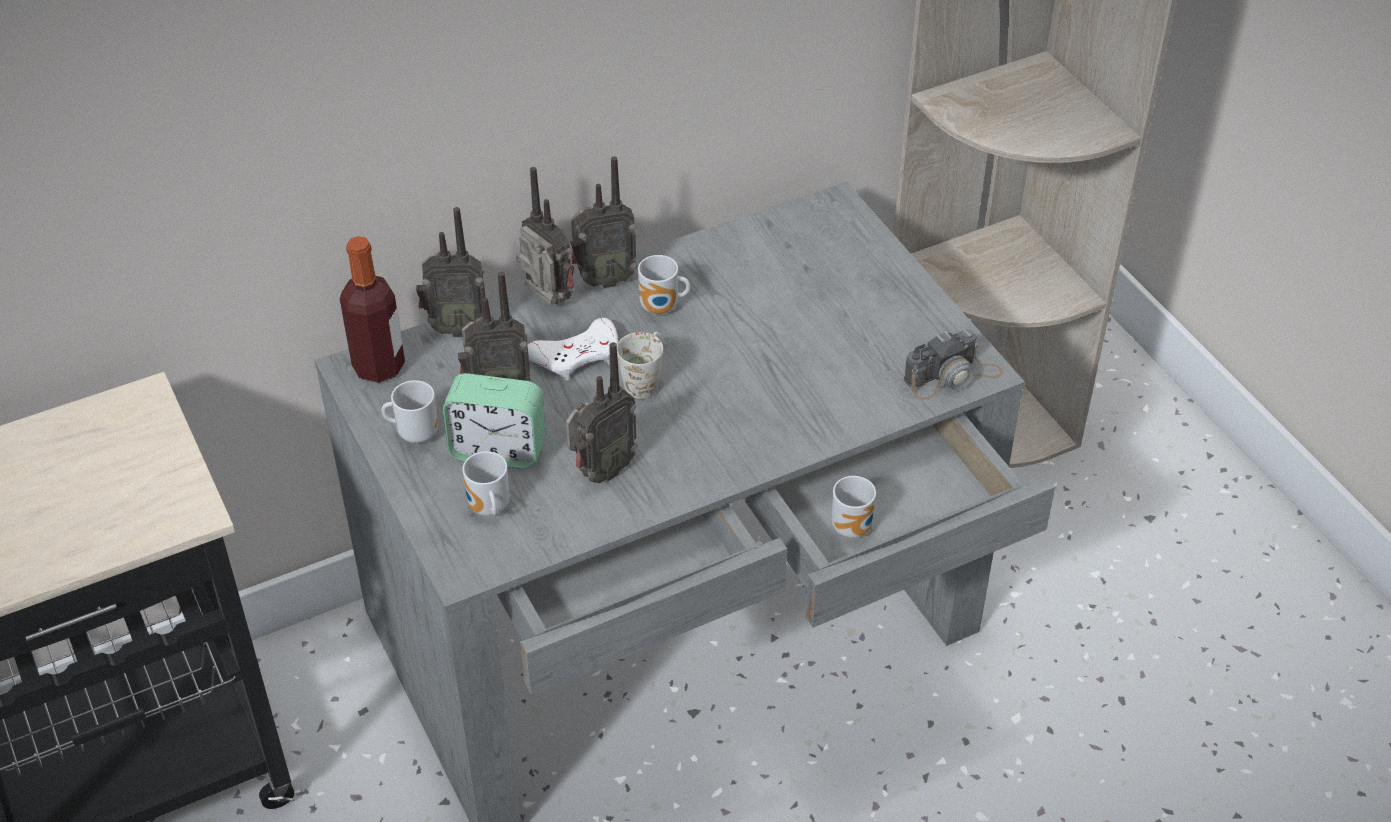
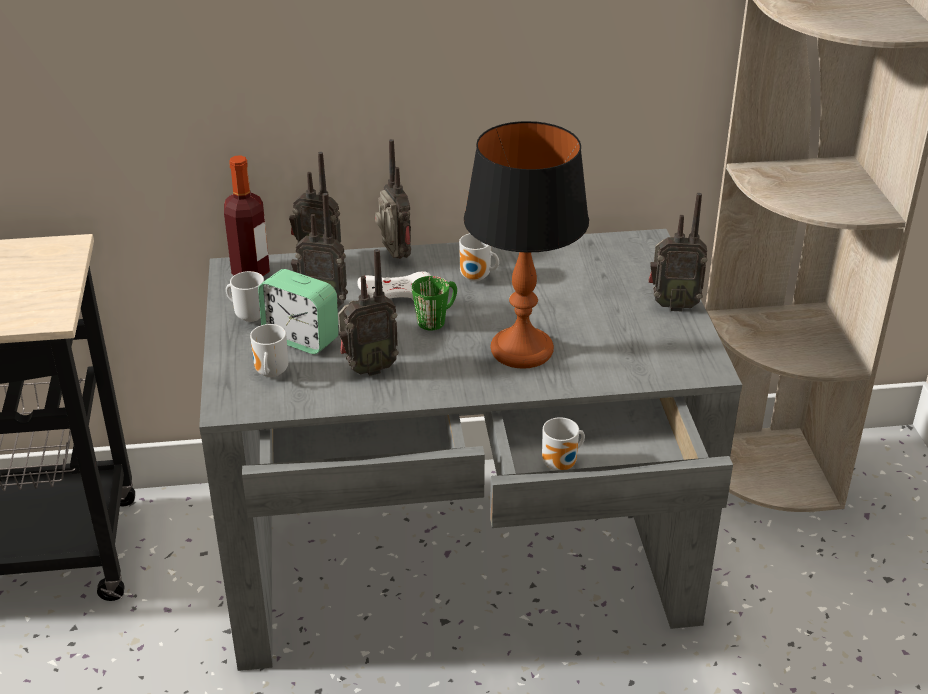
camera: 20 degrees right, 10 degrees down
radio [570,156,637,289] -> radio moved to [648,193,708,311]
white mug [617,332,663,399] -> green mug [412,276,457,330]
camera [904,329,1004,400] -> none
none -> table lamp [464,121,589,369]

